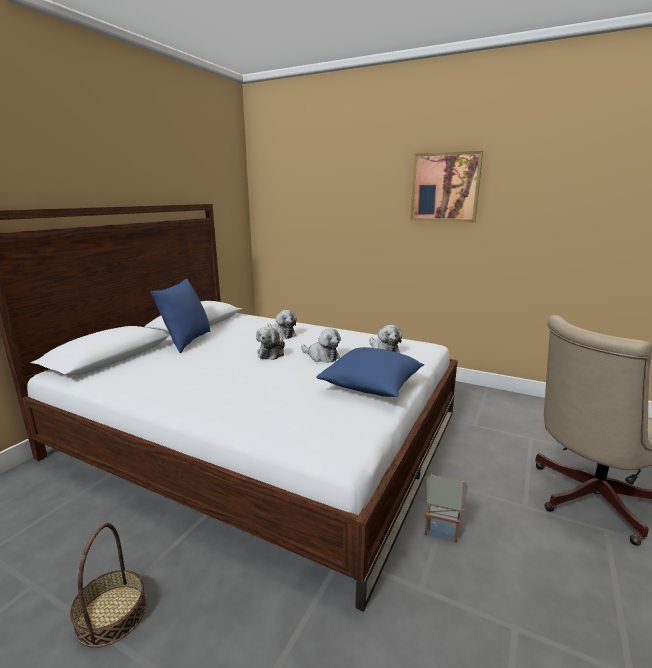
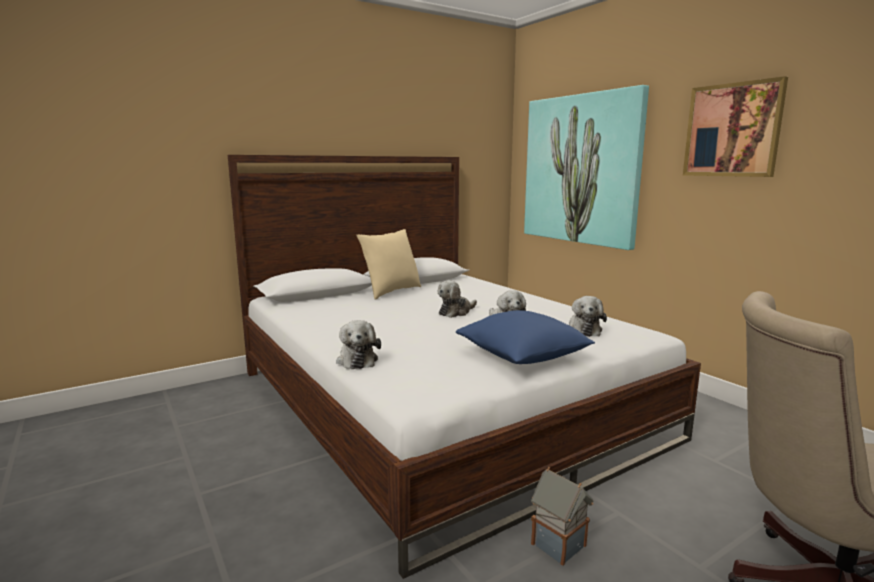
camera: 30 degrees right, 5 degrees down
basket [70,523,147,648] -> none
blue pillow [150,279,211,353] -> beige pillow [356,229,421,300]
plush toy [267,310,297,339] -> plush toy moved to [336,320,381,369]
none -> picture [524,85,649,250]

